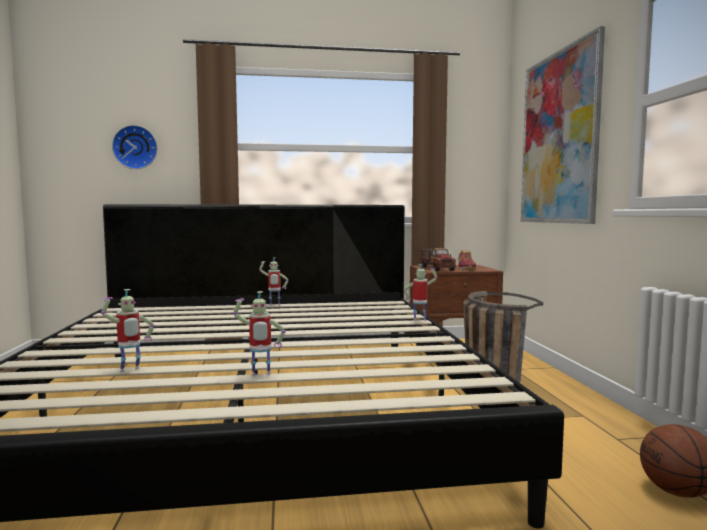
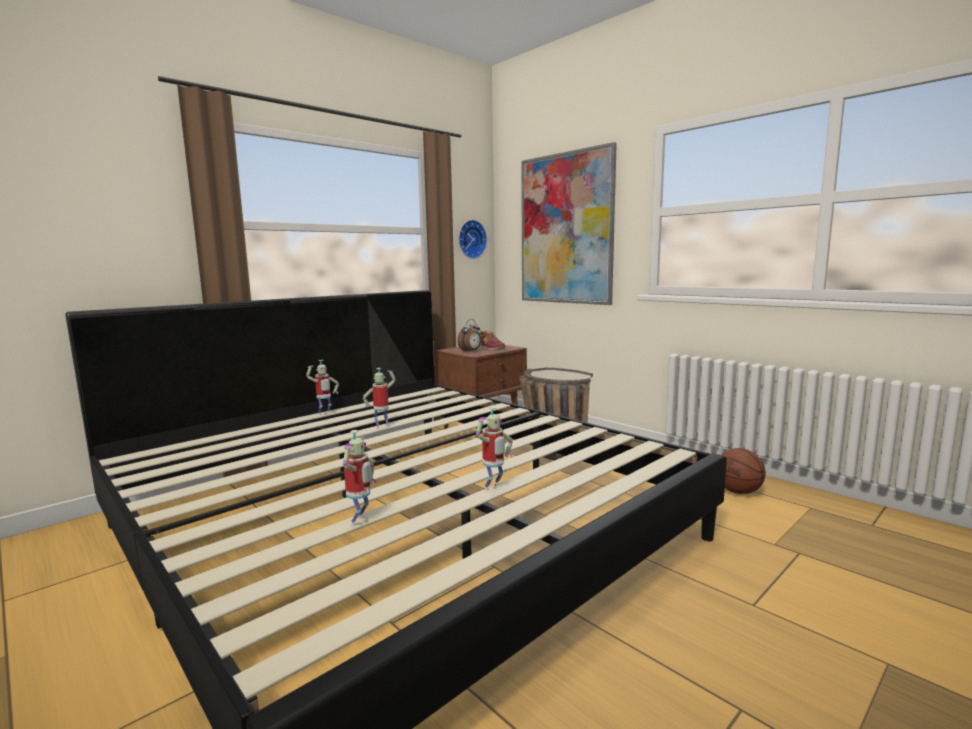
camera: 35 degrees left, 5 degrees up
wall clock [112,125,158,169] -> wall clock moved to [459,220,487,259]
toy robot [404,264,438,321] -> toy robot moved to [363,368,396,429]
toy truck [420,248,456,271] -> alarm clock [457,319,481,353]

